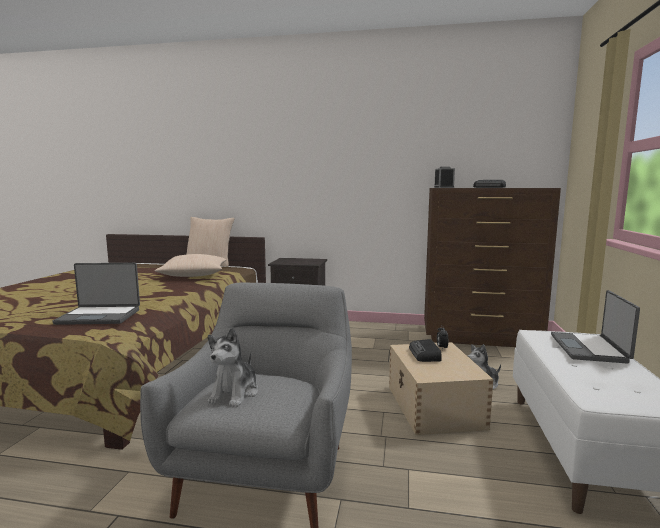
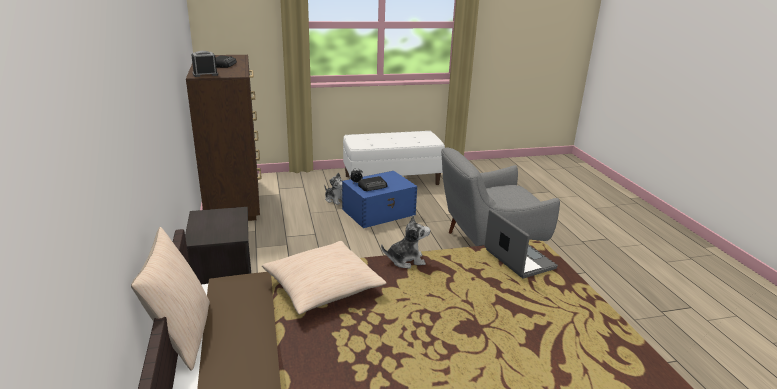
camera: 115 degrees left, 15 degrees up
plush toy [208,327,258,407] -> plush toy moved to [381,215,430,269]
beige storage box [389,342,493,435] -> blue storage box [342,171,417,228]
laptop [551,290,640,364] -> none

